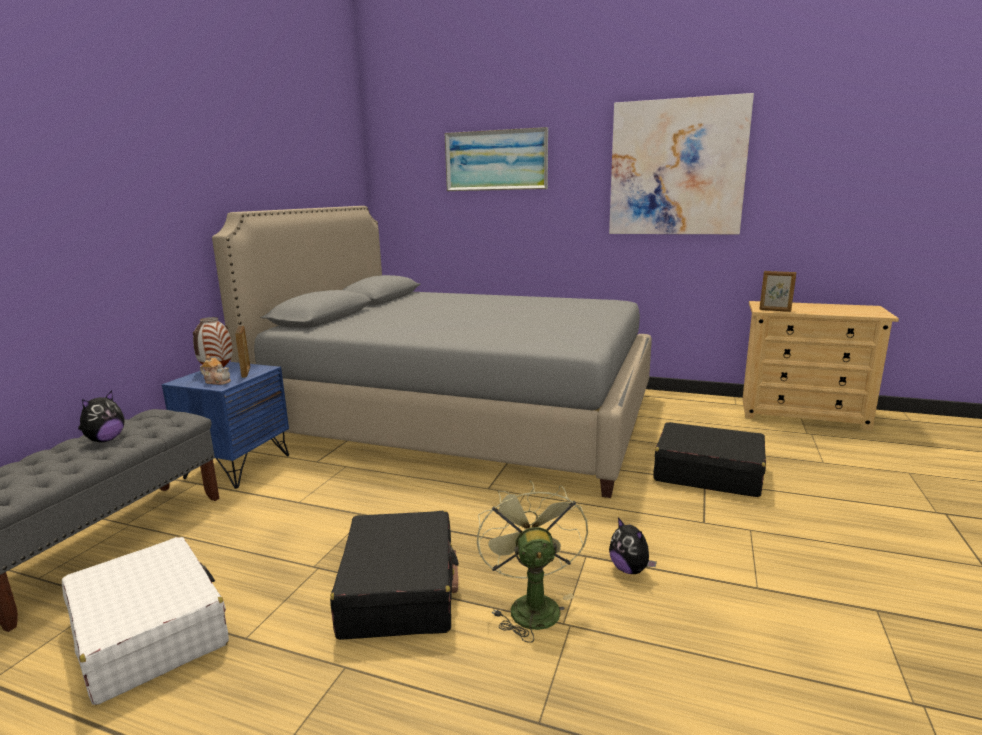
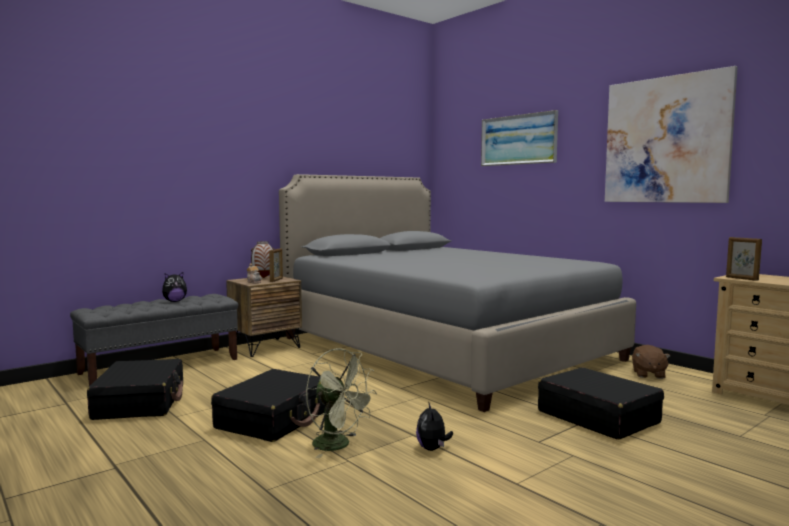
camera: 30 degrees right, 10 degrees down
white suitcase [62,536,229,705] -> black suitcase [87,359,183,420]
blue nightstand [162,362,289,489] -> brown nightstand [226,276,302,357]
green fan [477,480,588,643] -> green fan turned 105 degrees clockwise [306,348,377,458]
none -> brown plush toy [632,345,671,379]

